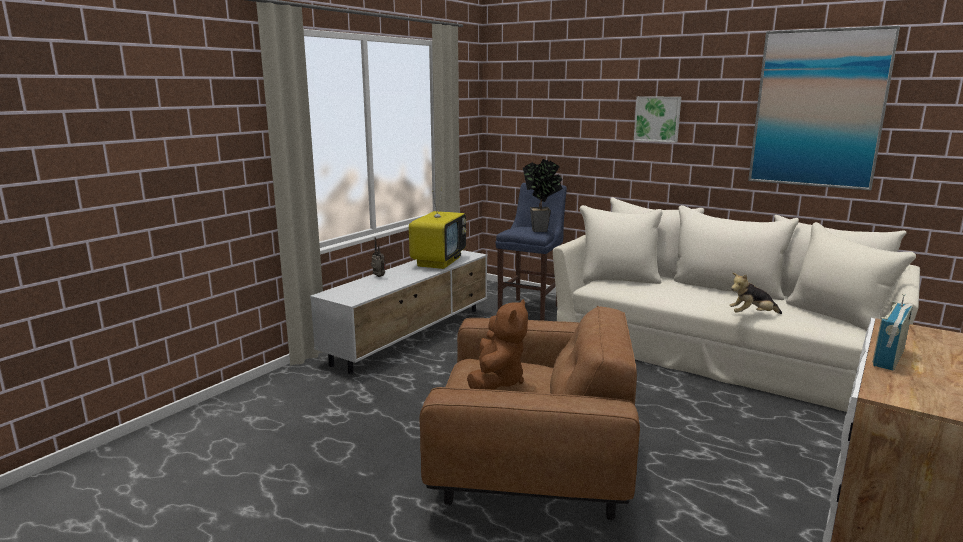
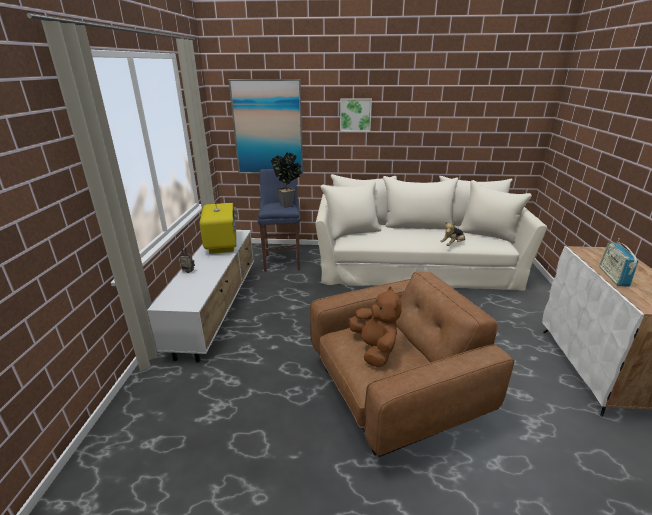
camera: 30 degrees left, 10 degrees up
picture [748,26,900,190] -> picture moved to [229,79,303,175]

